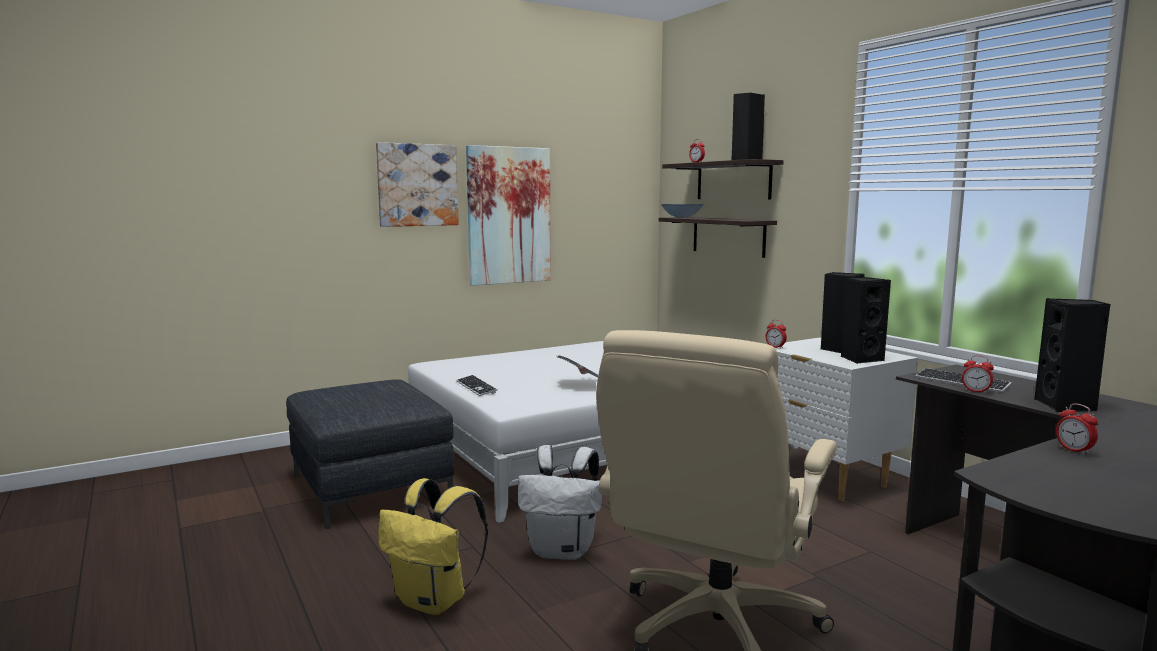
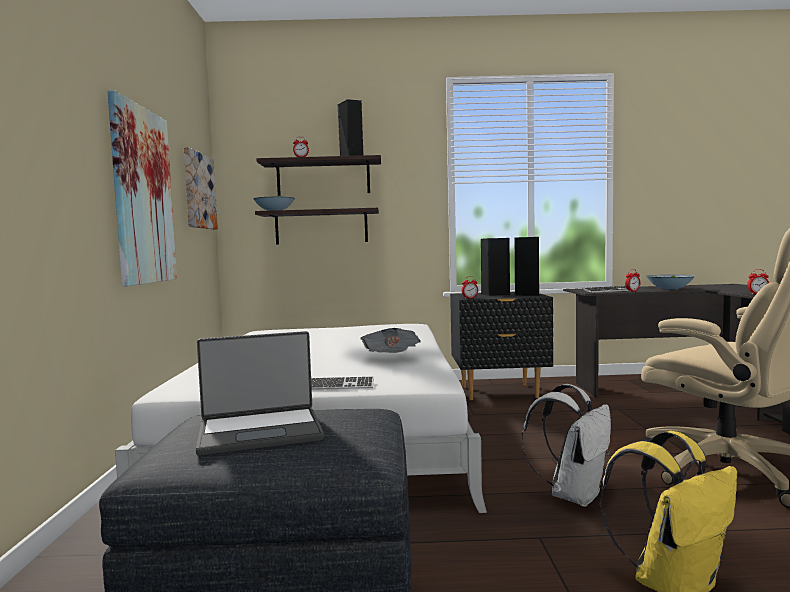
camera: 60 degrees left, 5 degrees down
picture [376,142,459,227] -> picture moved to [184,147,218,230]
white nightstand [775,337,918,501] -> black nightstand [450,292,553,400]
black speaker [1034,298,1111,412] -> bowl [646,275,695,290]
none -> laptop [196,331,324,456]

